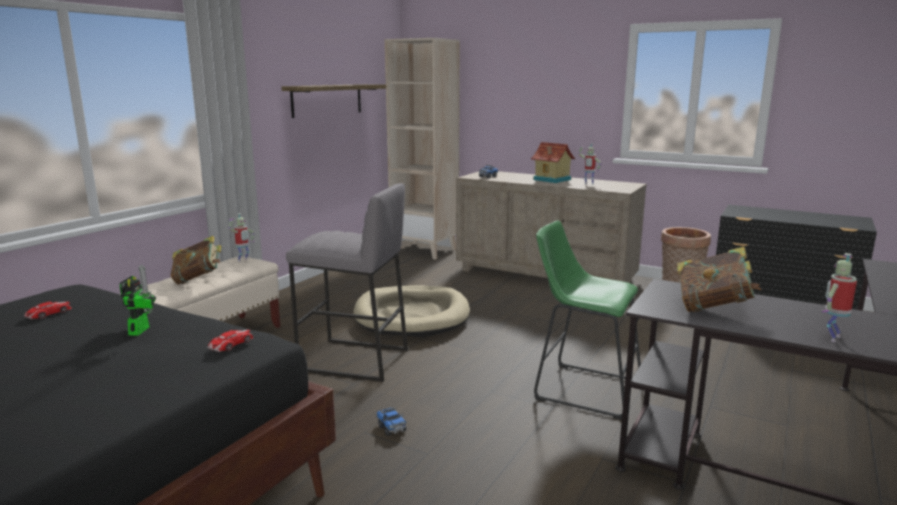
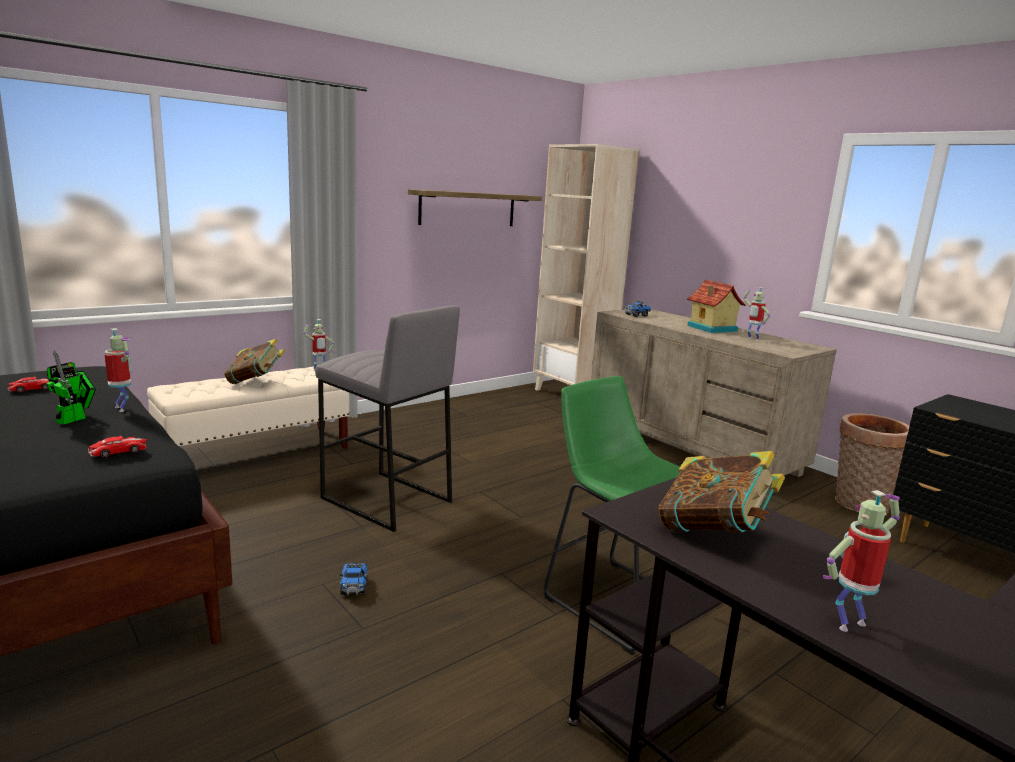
camera: 20 degrees right, 0 degrees up
beige dog bed [353,286,470,337] -> none
none -> toy robot [105,328,132,412]

